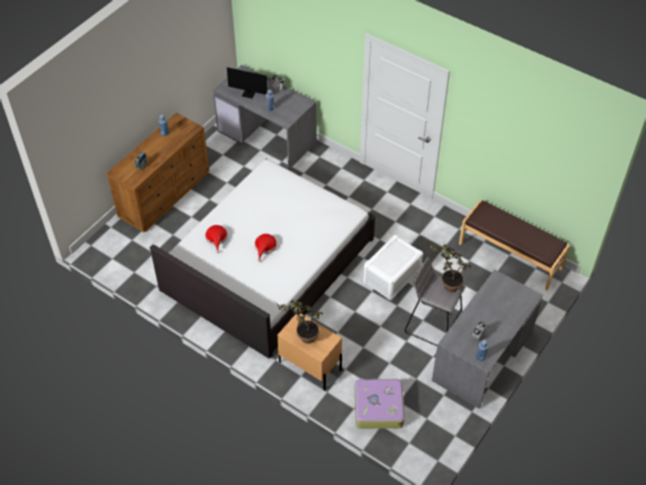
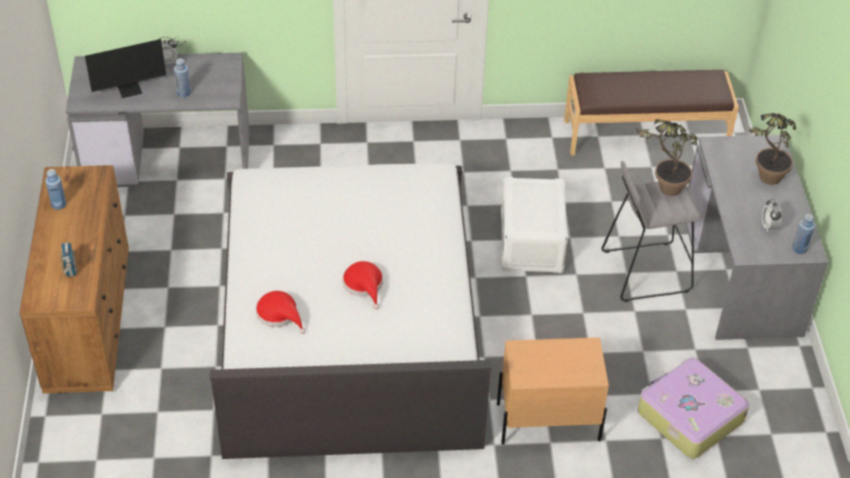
camera: 40 degrees left, 5 degrees down
potted plant [276,300,323,344] -> potted plant moved to [749,113,796,185]

